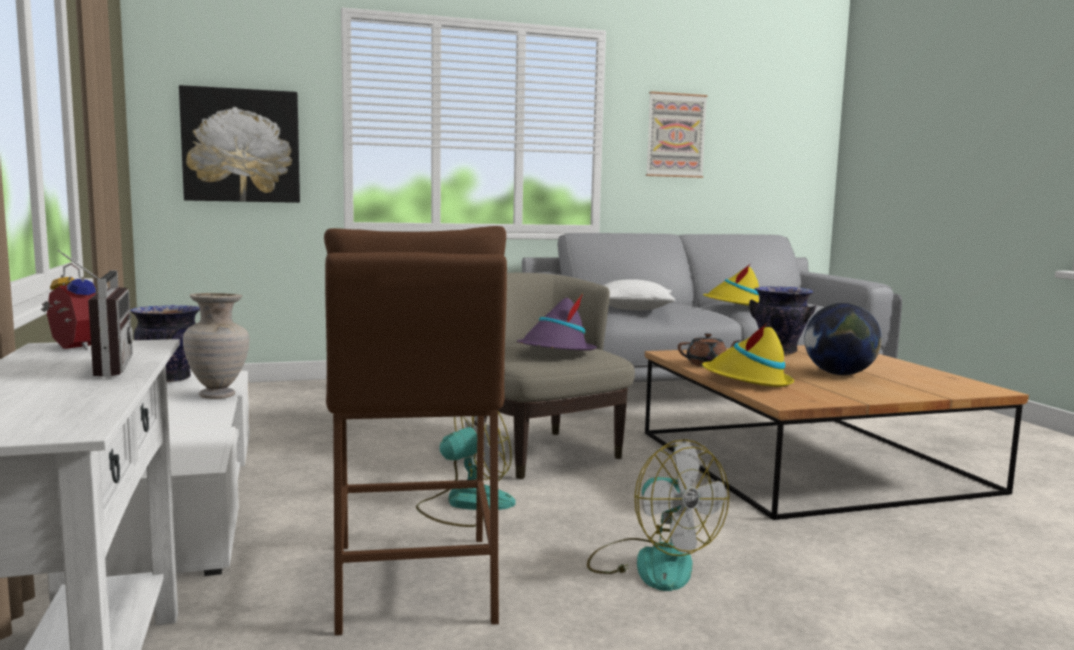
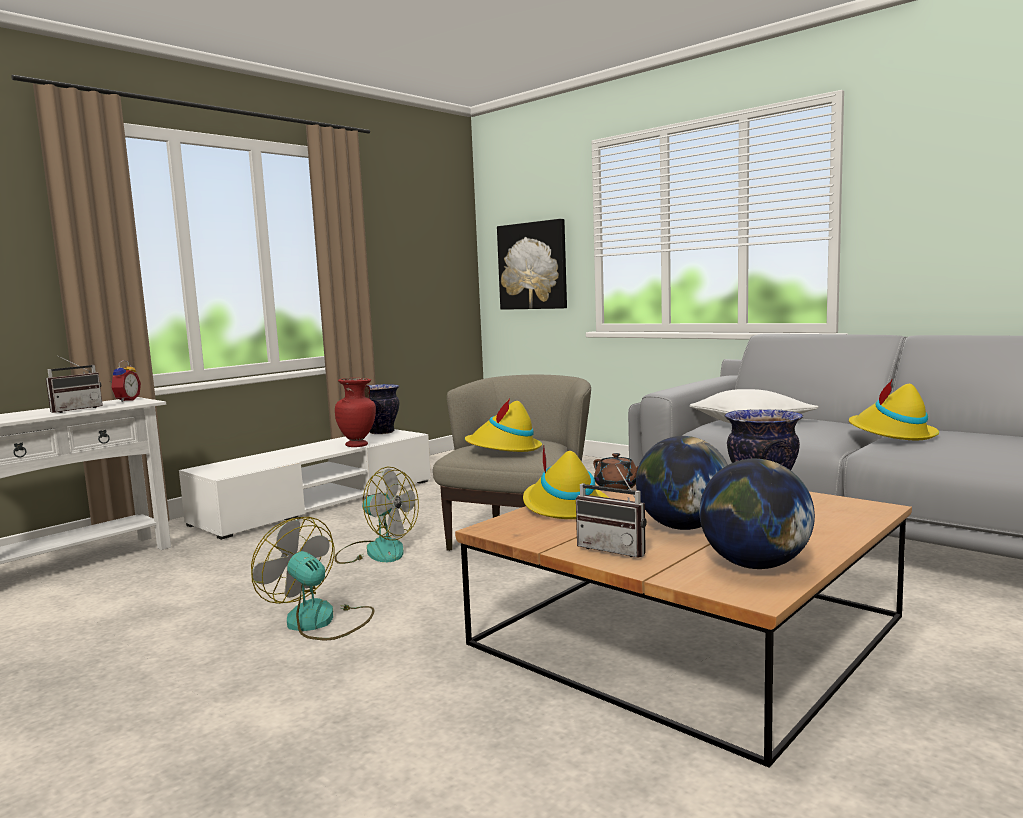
camera: 60 degrees right, 0 degrees up
beige vase [183,293,249,399] -> red vase [335,378,376,447]
brown stool [324,226,507,636] -> none
purple hat [517,293,597,351] -> yellow hat [465,399,542,452]
fan [587,439,729,591] -> fan turned 105 degrees clockwise [251,517,374,640]
picture [646,91,708,178] -> none
none -> radio [576,464,647,558]
none -> globe [699,459,815,569]

